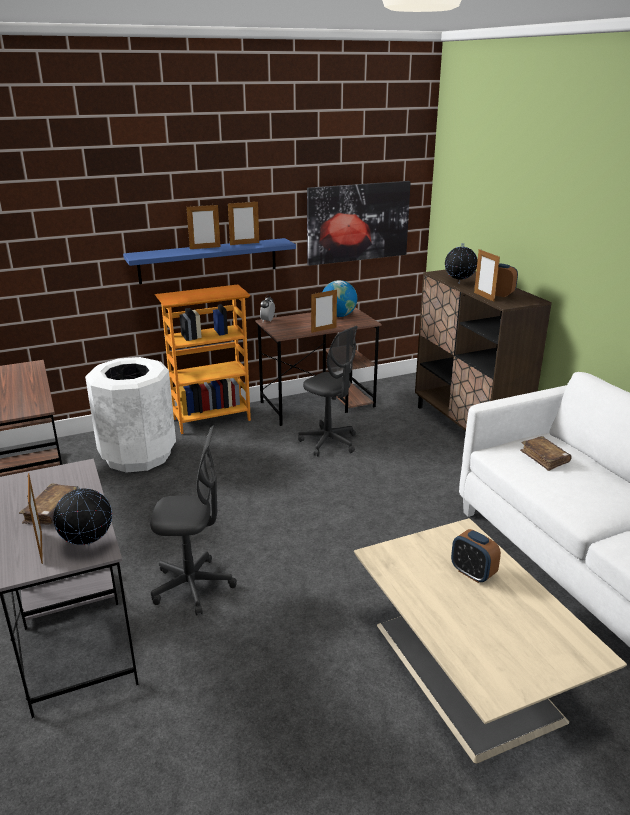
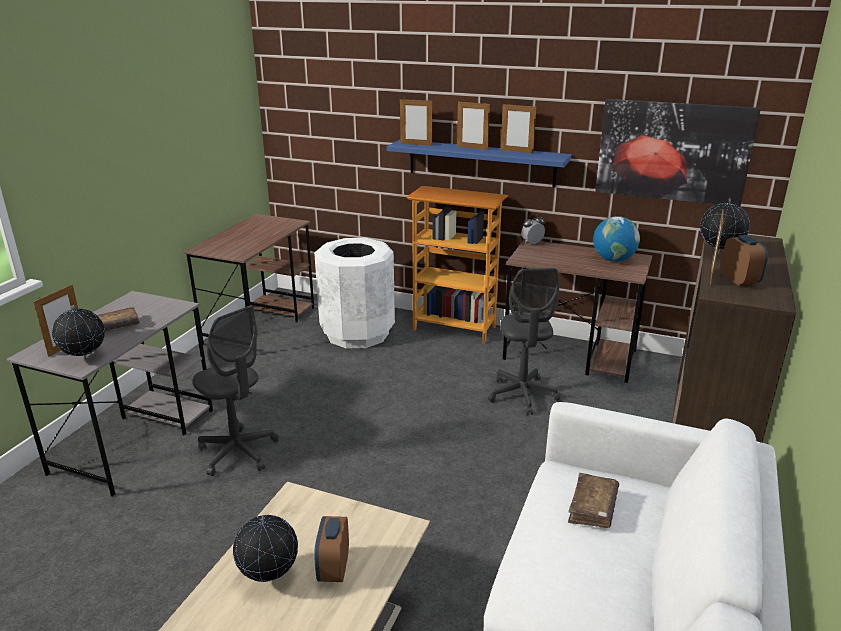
camera: 45 degrees right, 0 degrees up
picture frame [311,290,337,333] -> picture frame moved to [400,98,432,146]
none -> globe [233,515,298,582]

